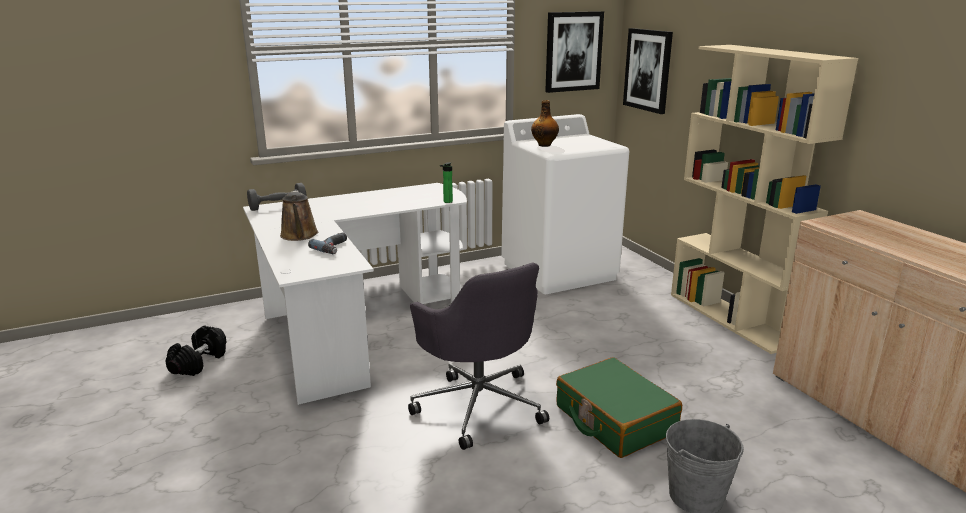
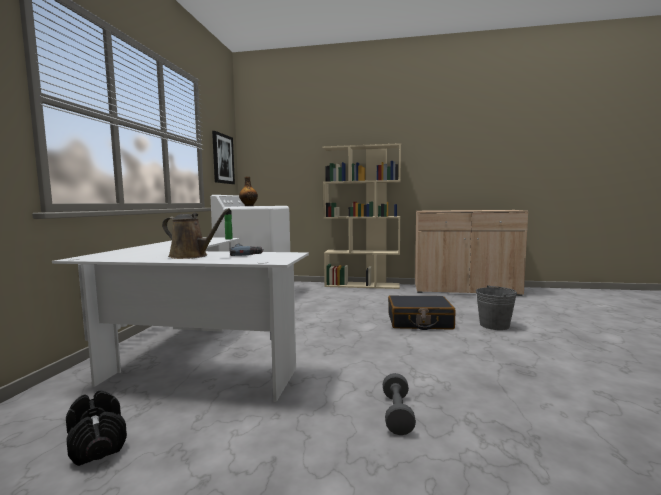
camera: 55 degrees left, 15 degrees down
grey dumbbell [247,183,307,211] -> grey dumbbell moved to [383,373,416,435]
grey office chair [408,263,549,450] -> none
green suitcase [556,357,682,458] -> black suitcase [388,295,455,330]
picture [623,28,673,114] -> none

